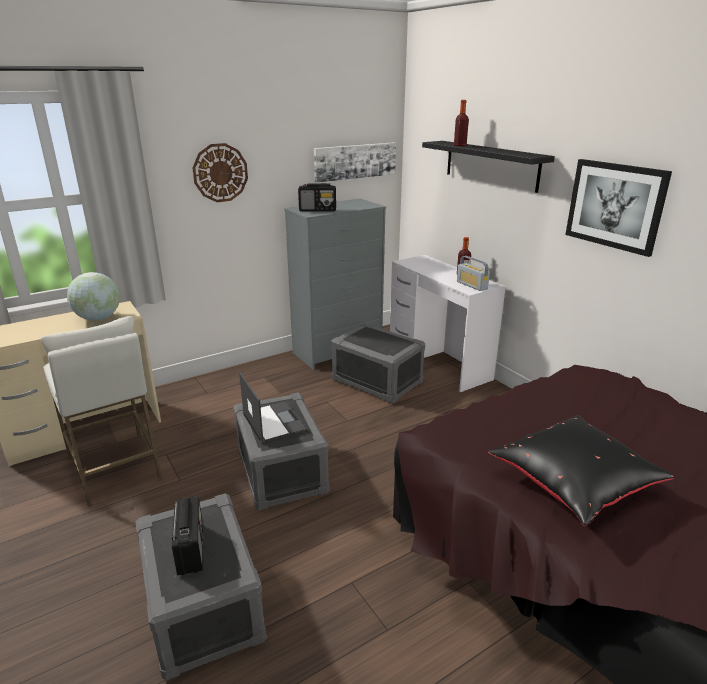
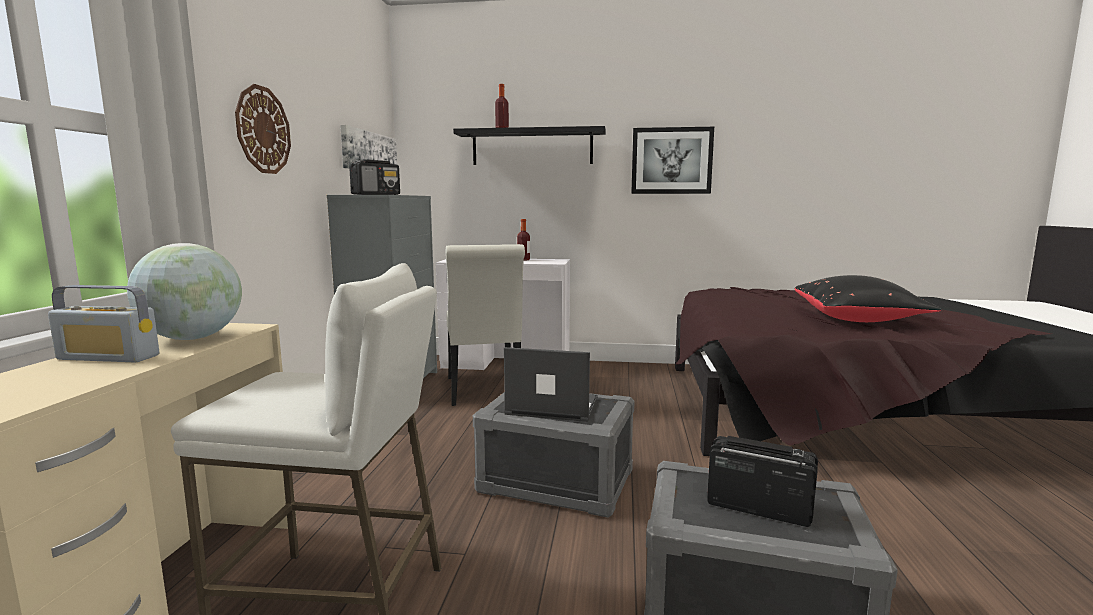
camera: 50 degrees left, 15 degrees down
grey storage box [331,323,425,404] -> white chair [446,244,525,406]
radio [457,256,490,291] -> radio moved to [48,285,159,362]

